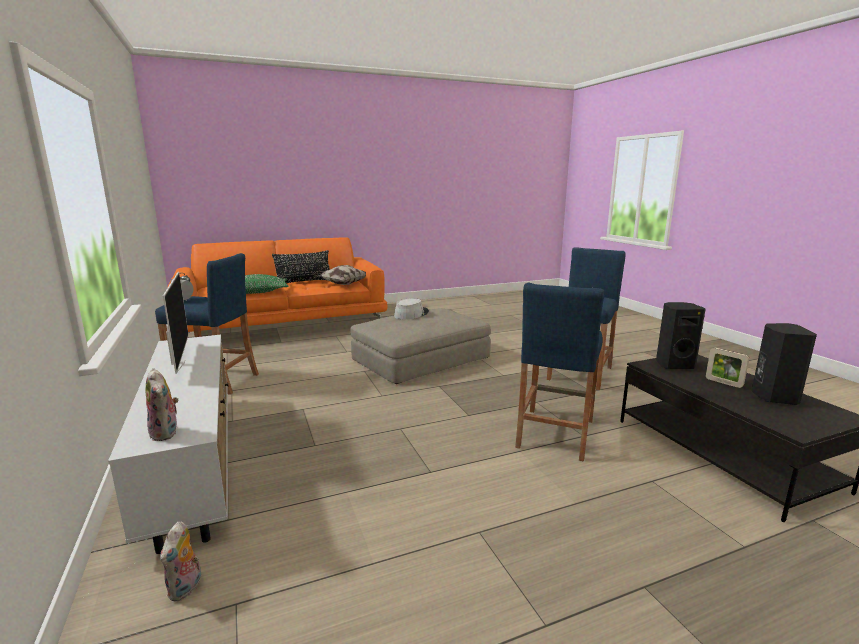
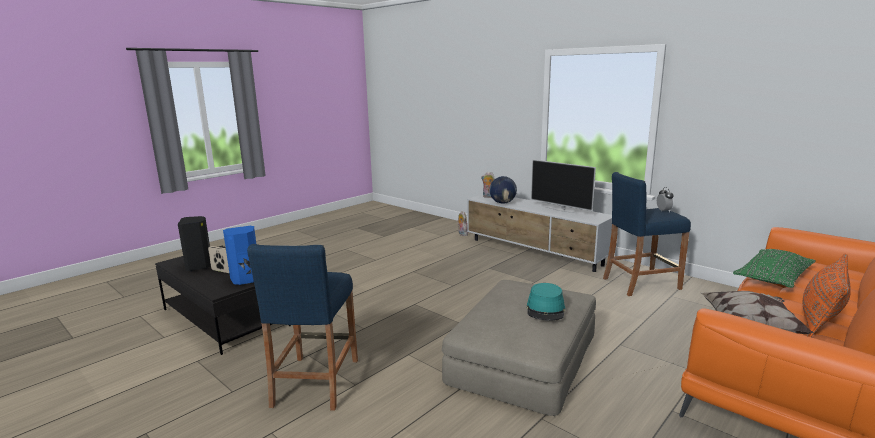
camera: 155 degrees right, 0 degrees up
black pillow [272,250,330,283] -> orange pillow [803,253,851,337]
grey hat [394,298,429,319] -> turquoise hat [527,283,565,320]
blue stool [515,282,605,462] -> none
black speaker [656,302,706,369] -> blue speaker [223,226,256,285]
none -> globe [489,176,517,204]

